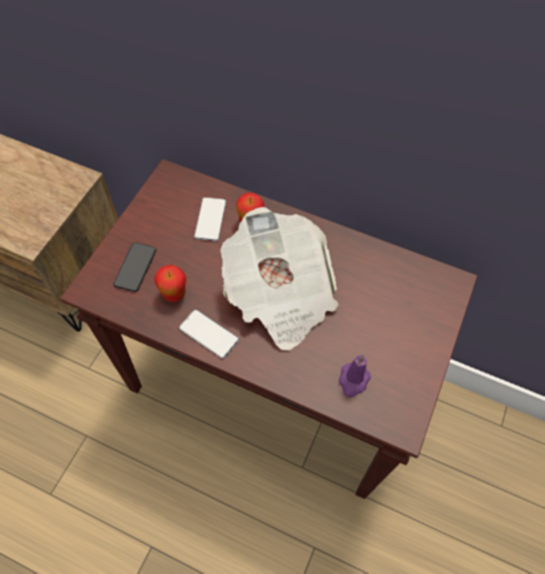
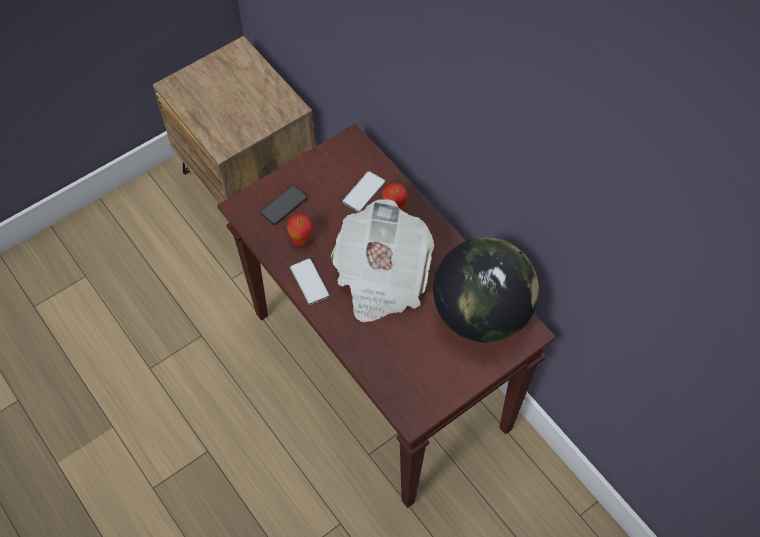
camera: 30 degrees right, 0 degrees up
purple candle [339,355,371,397] -> none
none -> globe [433,237,539,342]

